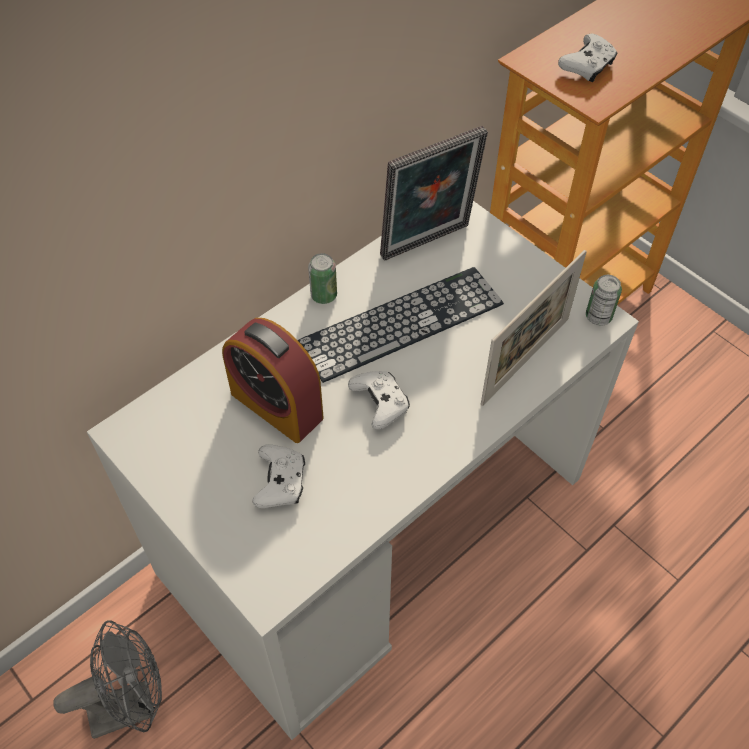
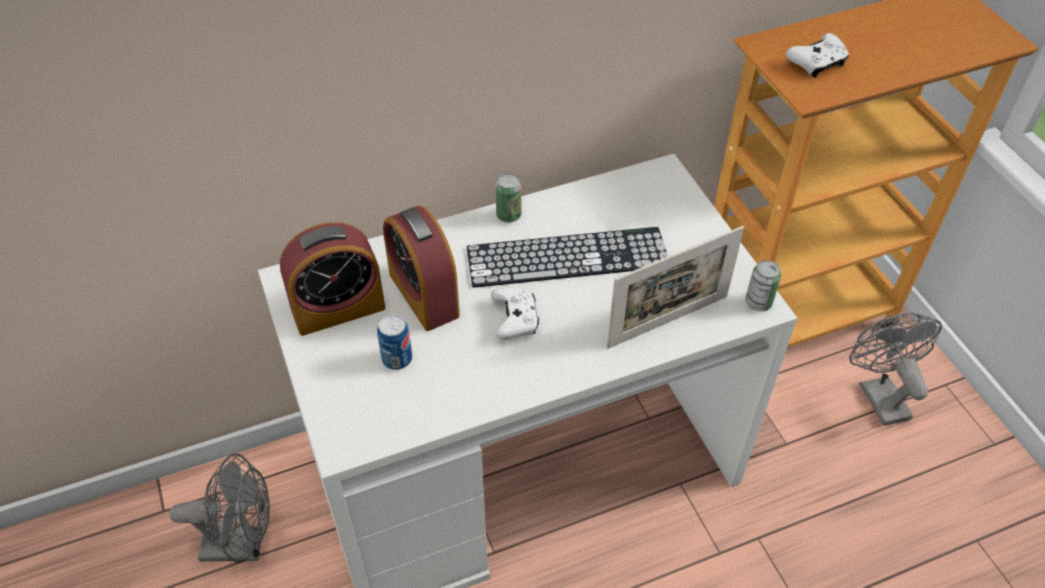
camera: 20 degrees right, 5 degrees down
white game controller [252,445,305,508] -> can [377,315,412,370]
picture frame [380,126,488,261] -> none
none -> alarm clock [280,222,385,336]
none -> grey fan [849,313,942,426]

